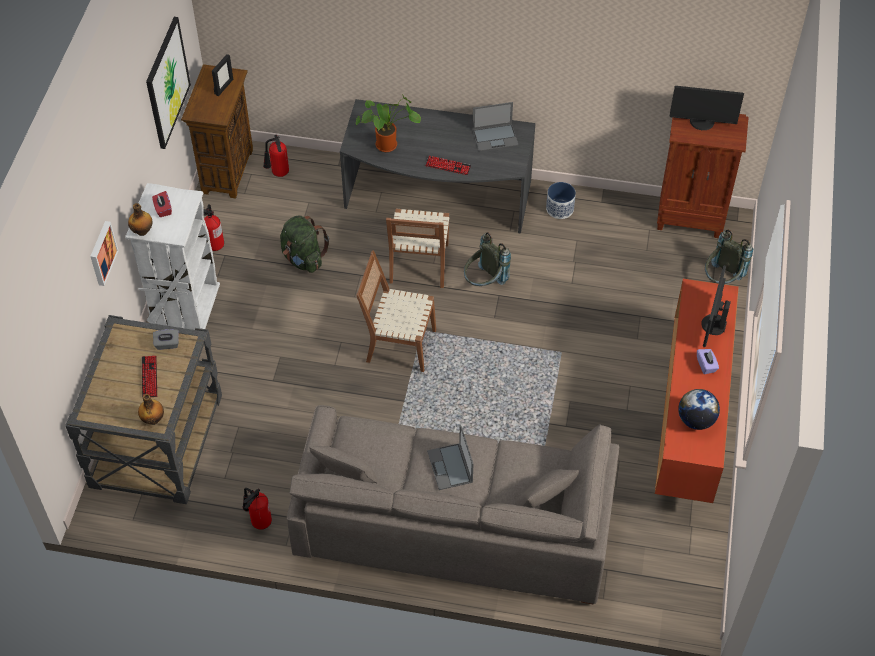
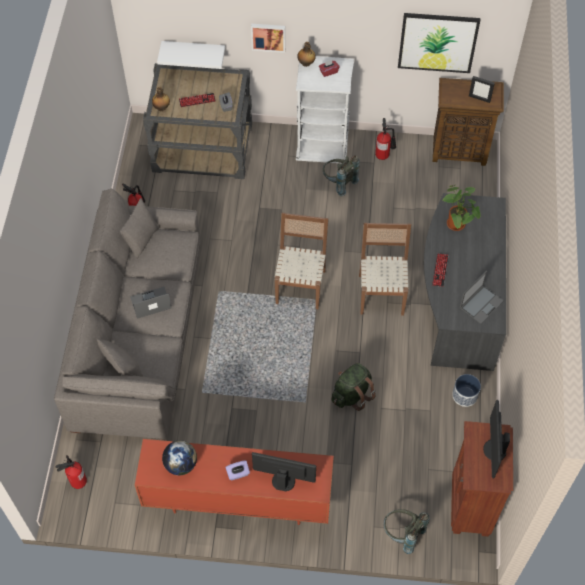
camera: 85 degrees right, 5 degrees up
fire extinguisher [263,135,289,177] -> fire extinguisher moved to [56,455,87,489]
green backpack [280,215,329,273] -> green backpack moved to [332,363,376,411]
chair [386,209,449,288] -> chair turned 90 degrees clockwise [359,223,411,316]
grey backpack [464,232,511,286] -> grey backpack moved to [323,155,360,196]
laptop [472,102,518,151] -> laptop turned 120 degrees counterclockwise [460,271,504,324]
none -> white shelf [157,41,225,69]

